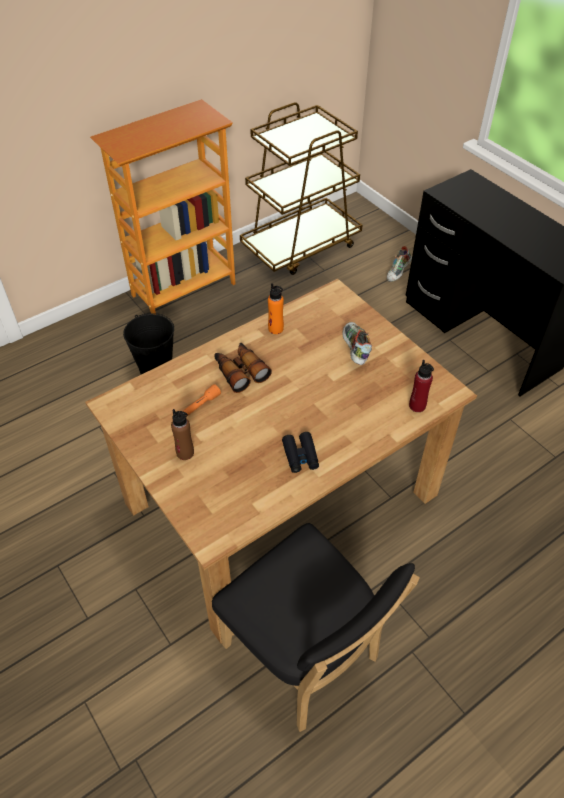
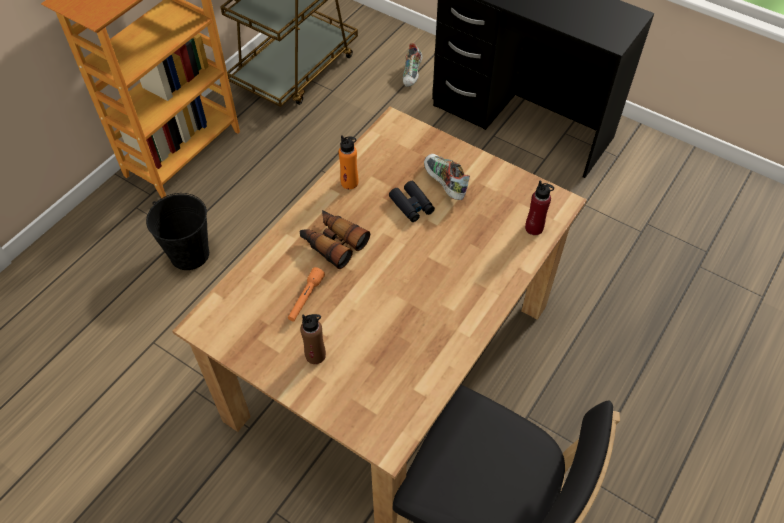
camera: 20 degrees left, 5 degrees up
black binoculars [282,432,319,473] -> black binoculars moved to [389,181,435,222]

